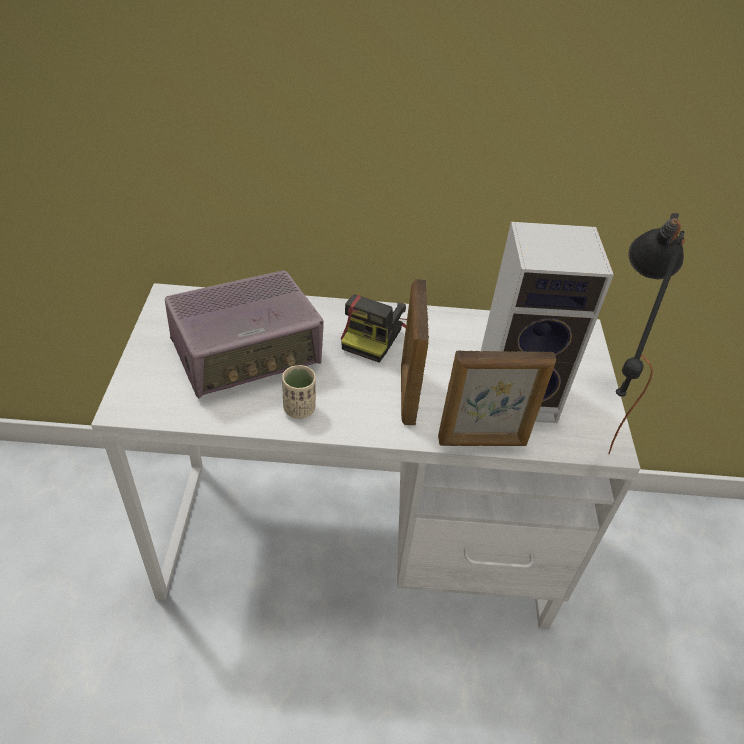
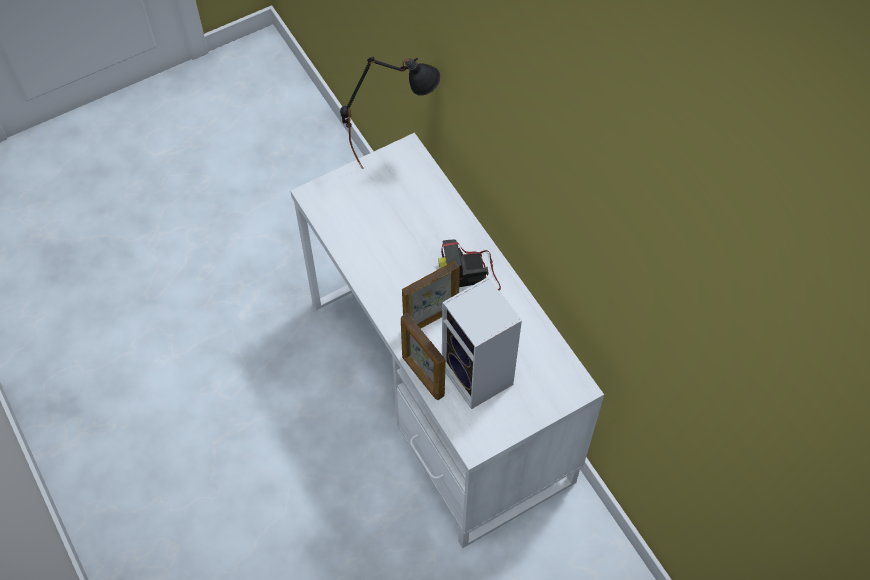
camera: 60 degrees right, 15 degrees up
radio [165,270,324,399] -> none
beige cup [282,365,316,419] -> none
black table lamp [608,213,685,454] -> black table lamp moved to [340,57,440,169]

